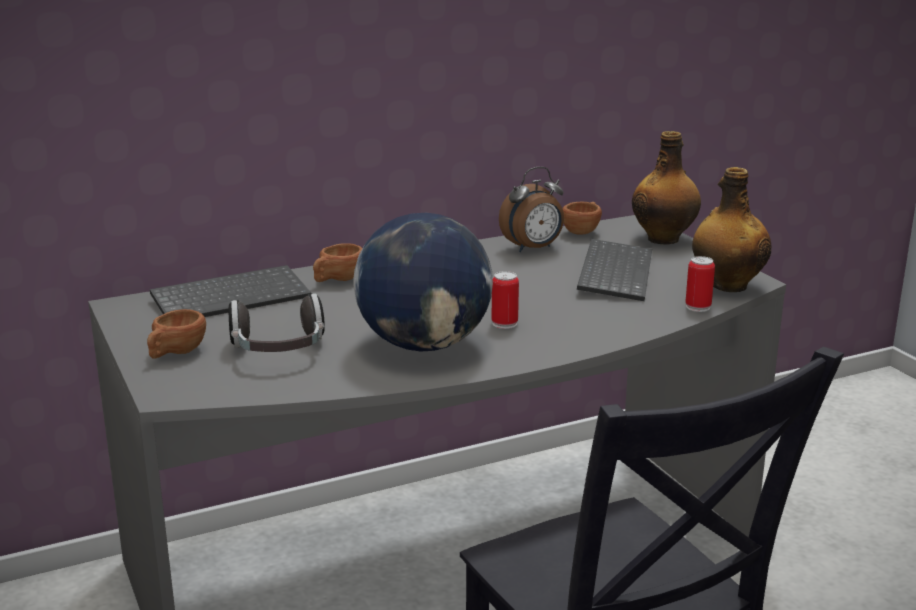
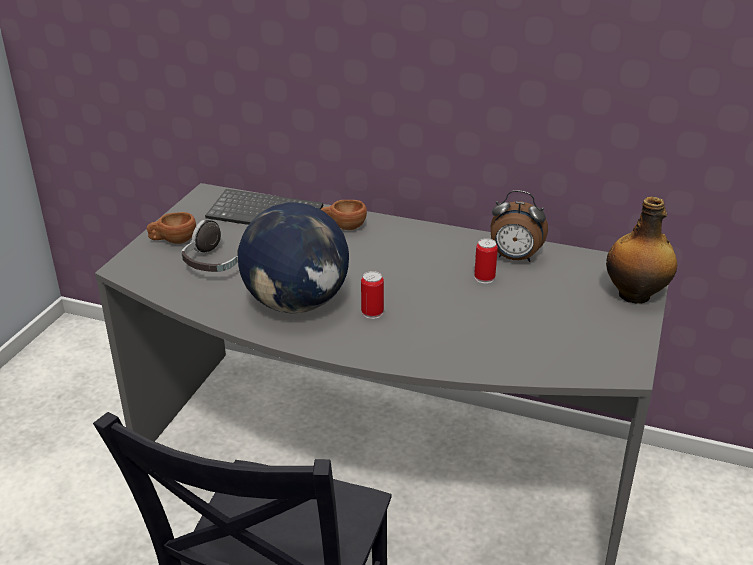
camera: 45 degrees right, 10 degrees up
brown cup [562,202,602,235] -> none
keyboard [577,239,652,301] -> none
can [685,256,715,312] -> can moved to [474,238,498,284]
bottle [692,167,771,292] -> none

